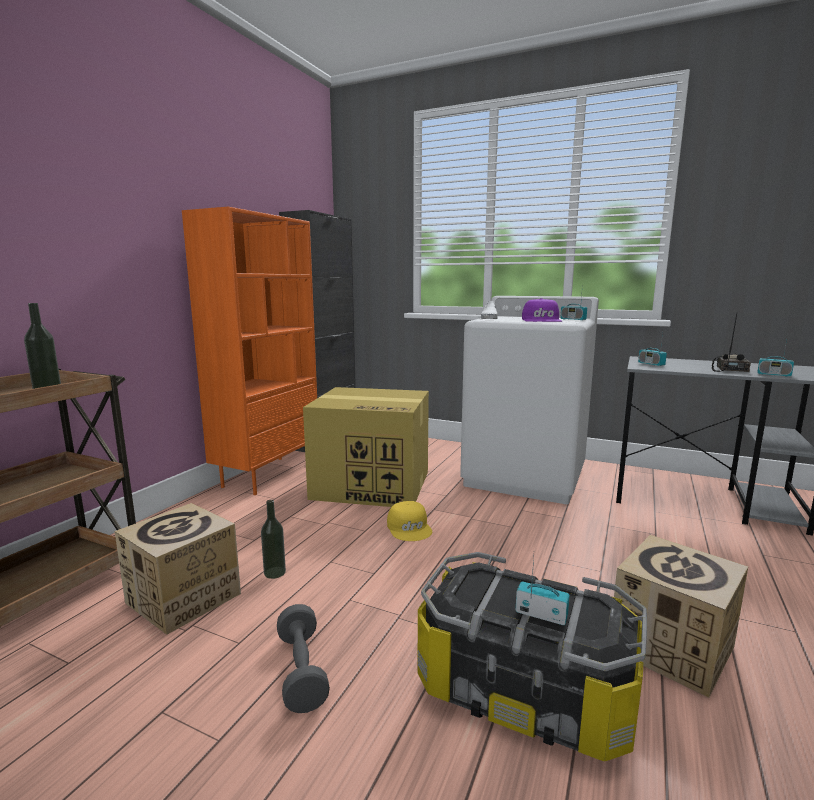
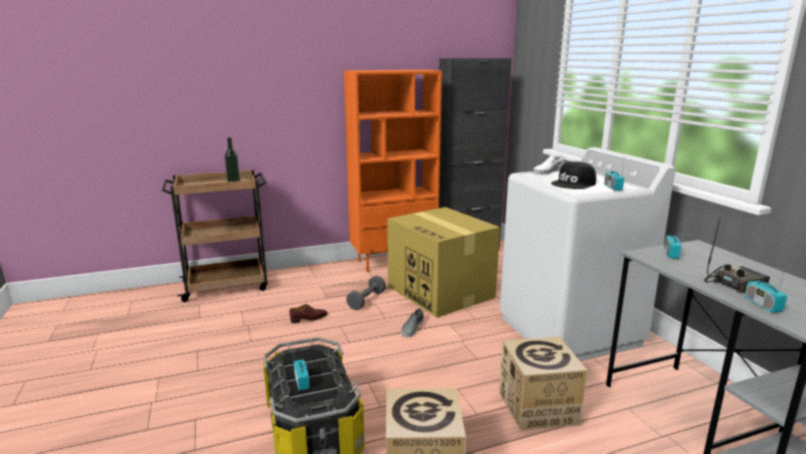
camera: 45 degrees right, 5 degrees up
cardboard box [115,503,241,635] -> cardboard box moved to [499,336,588,431]
bottle [261,500,286,579] -> brown shoe [289,304,328,323]
grey dumbbell [277,604,330,713] -> grey dumbbell moved to [346,276,386,310]
yellow cap [387,501,432,541] -> grey shoe [401,308,424,337]
purple cap [522,298,562,322] -> black cap [551,162,596,189]

